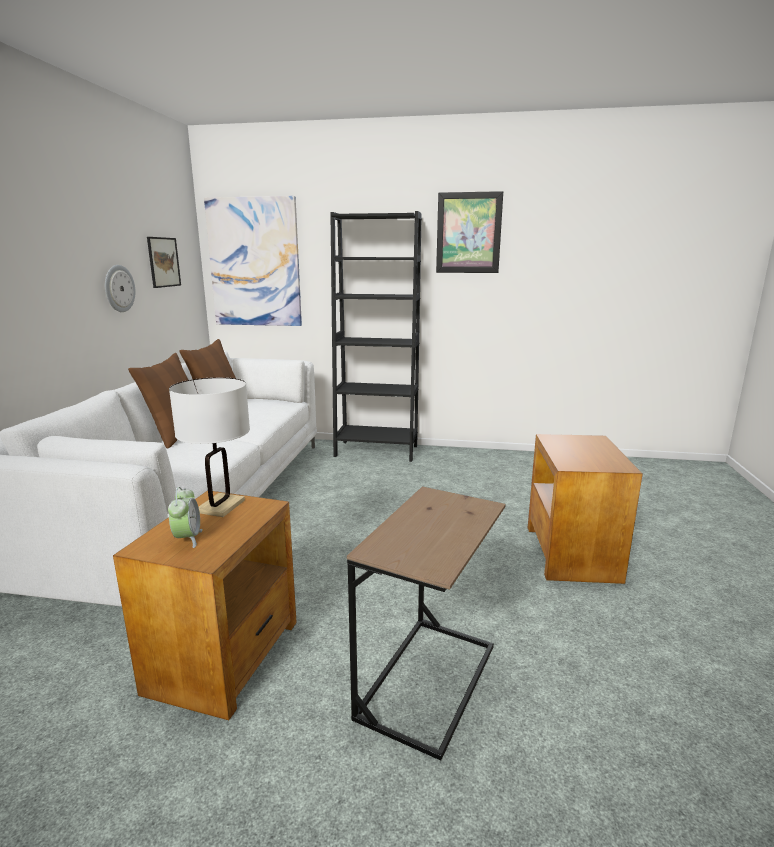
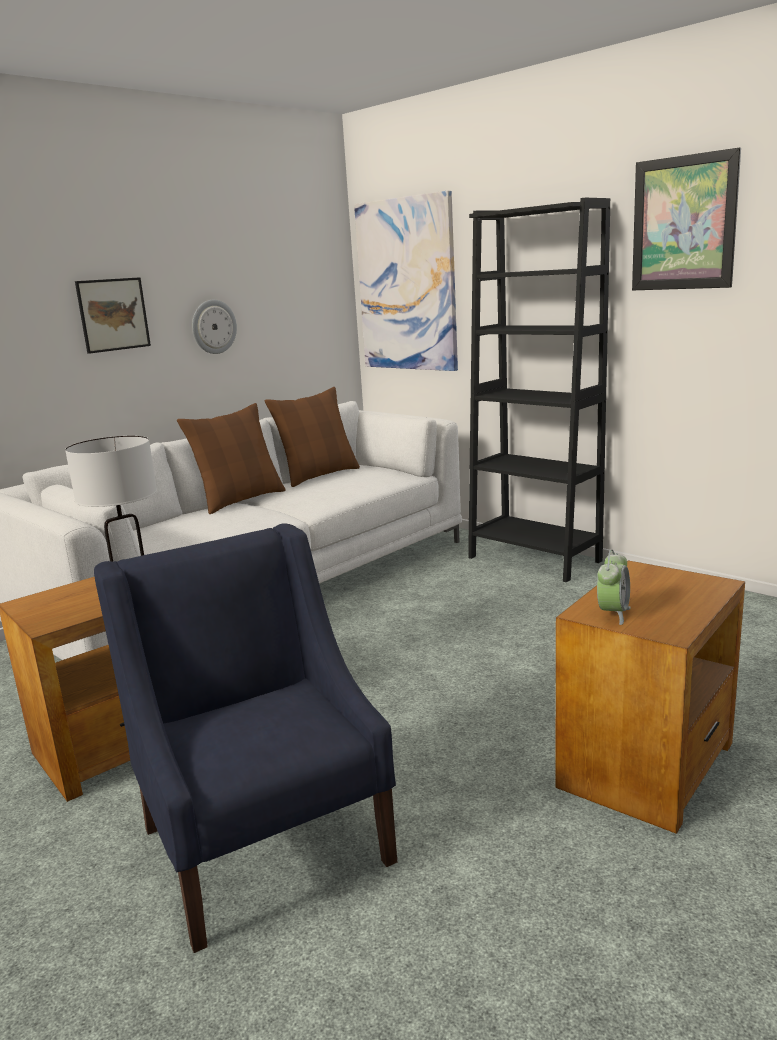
camera: 35 degrees right, 0 degrees up
picture [147,237,181,288] -> picture moved to [75,277,151,354]
alarm clock [168,487,203,548] -> alarm clock moved to [597,550,631,625]
brown side table [347,486,506,761] -> blue armchair [94,523,397,953]

